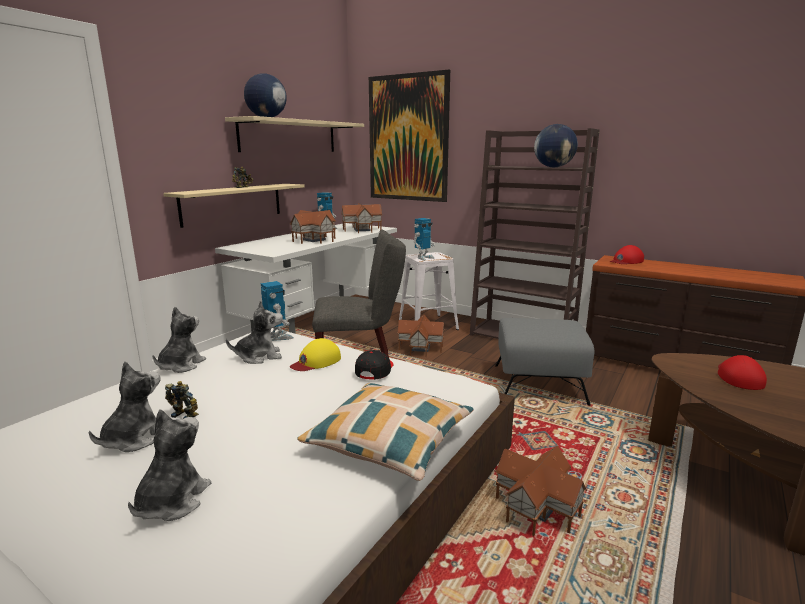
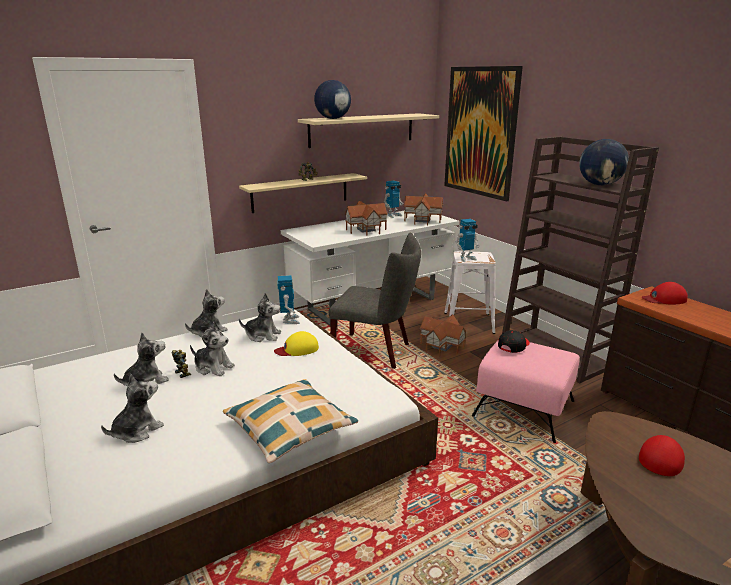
camera: 25 degrees right, 5 degrees up
black cap [355,350,394,380] -> black cap moved to [498,330,530,353]
grey ottoman [495,318,594,406] -> pink ottoman [472,341,580,443]
toy house [495,446,587,536] -> none
none -> plush toy [190,322,235,376]

